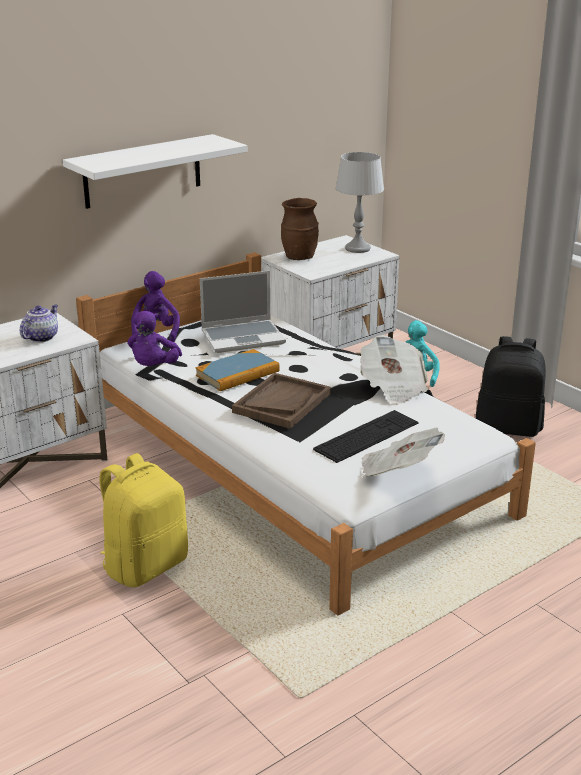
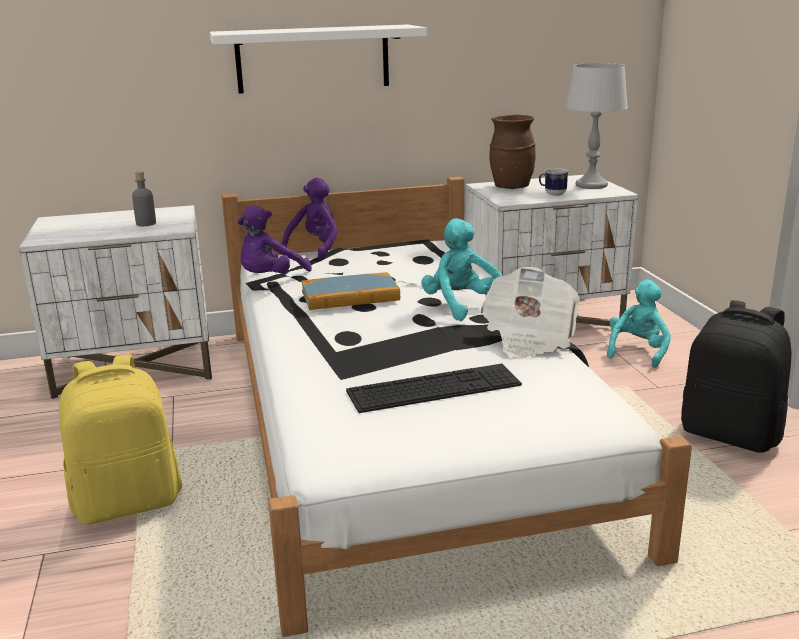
camera: 25 degrees right, 5 degrees down
teapot [20,304,58,342] -> grey bottle [132,171,156,226]
laptop [200,271,286,353] -> none
brown tray [232,373,331,429] -> none
newspaper [361,428,445,478] -> none
none -> turquoise plush toy [421,218,502,321]
none -> mug [539,168,569,196]

